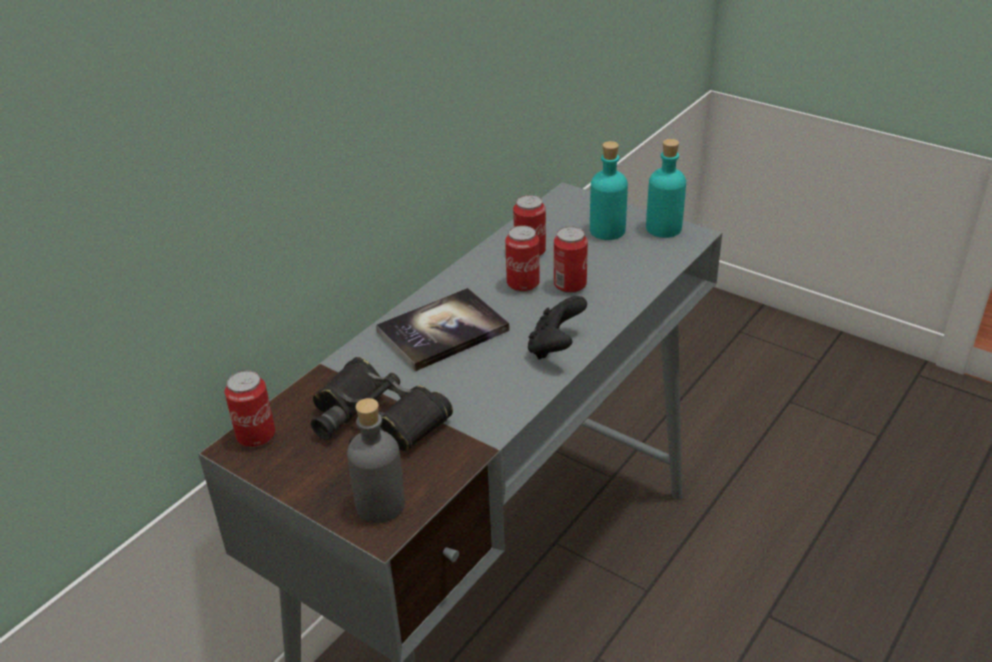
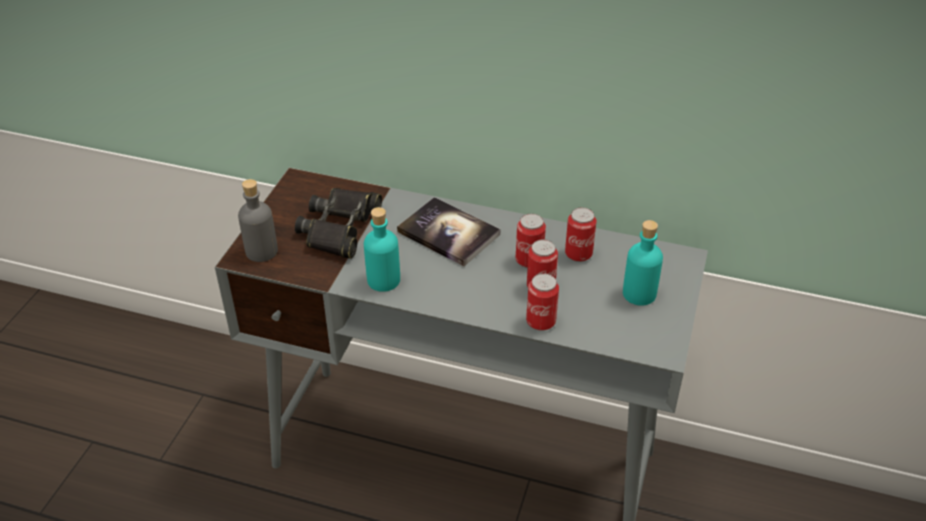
camera: 70 degrees right, 5 degrees up
can [225,370,275,447] -> can moved to [526,273,559,331]
black game controller [528,296,587,359] -> none
turquoise bottle [646,139,686,238] -> turquoise bottle moved to [364,207,400,292]

